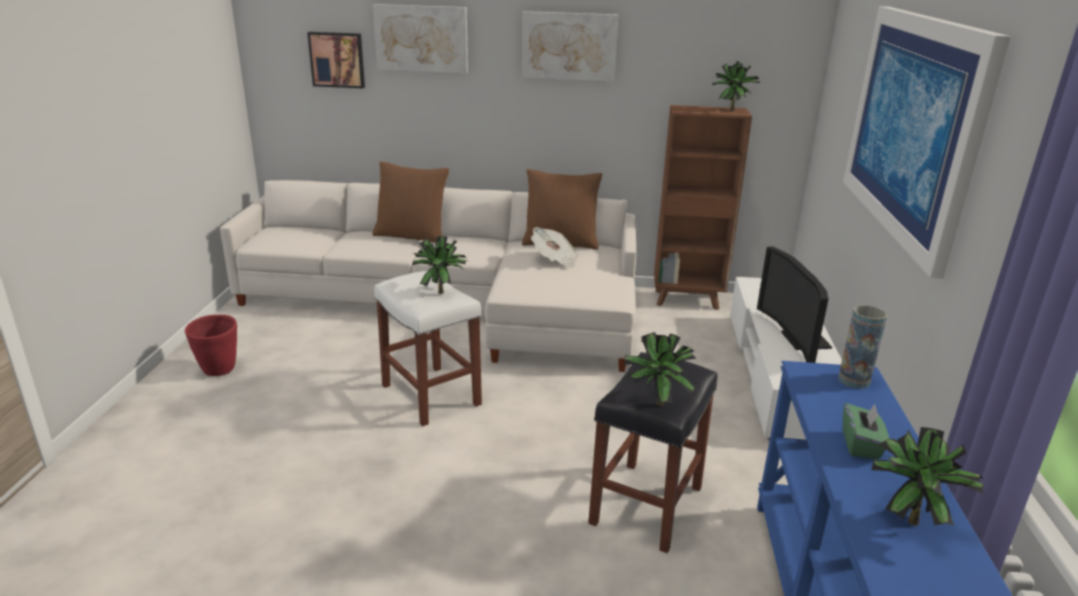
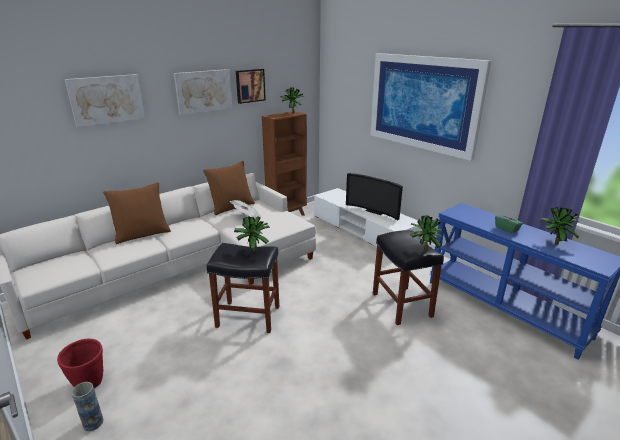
camera: 45 degrees left, 0 degrees up
picture [307,32,365,88] -> picture moved to [236,69,266,104]
white stool [374,271,482,426] -> black stool [207,243,279,333]
vase [838,305,888,389] -> vase moved to [71,382,104,431]

